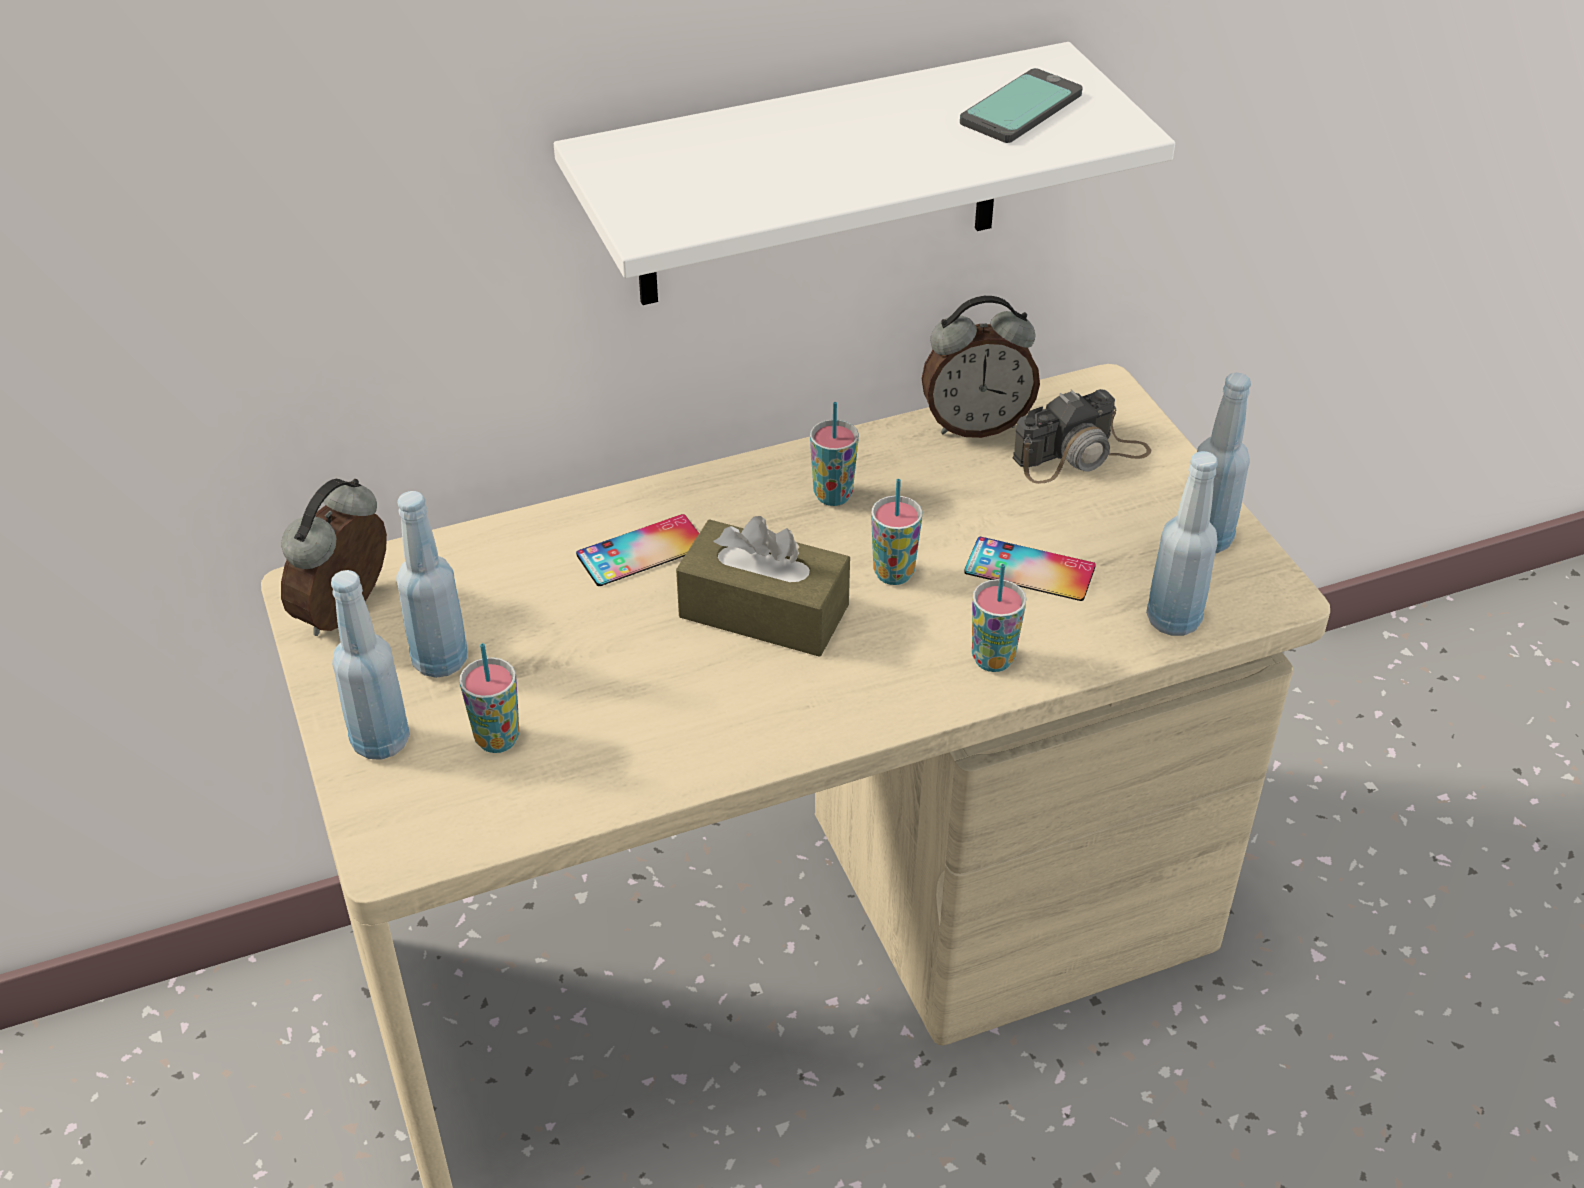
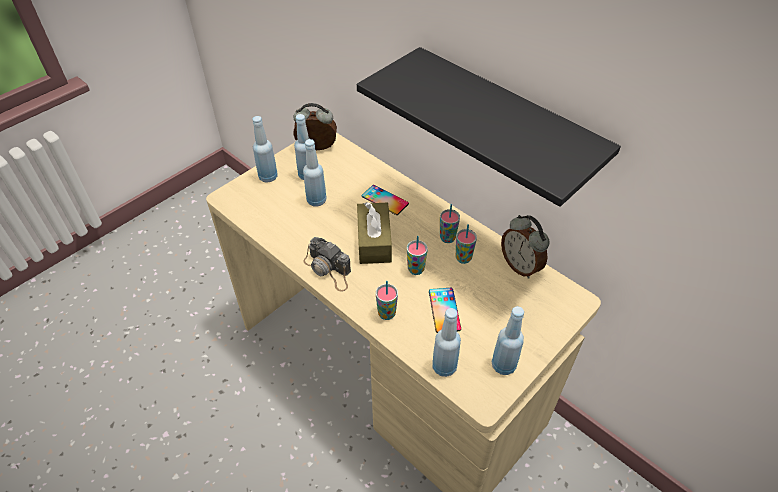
camera: 65 degrees right, 5 degrees up
cup [459,643,519,753] -> cup moved to [456,224,477,264]
white shelf [554,42,1175,305] -> black shelf [357,47,621,207]
phone [960,68,1083,143] -> none
camera [1013,389,1151,484] -> camera moved to [303,237,351,292]
none -> blue bottle [303,139,327,207]

